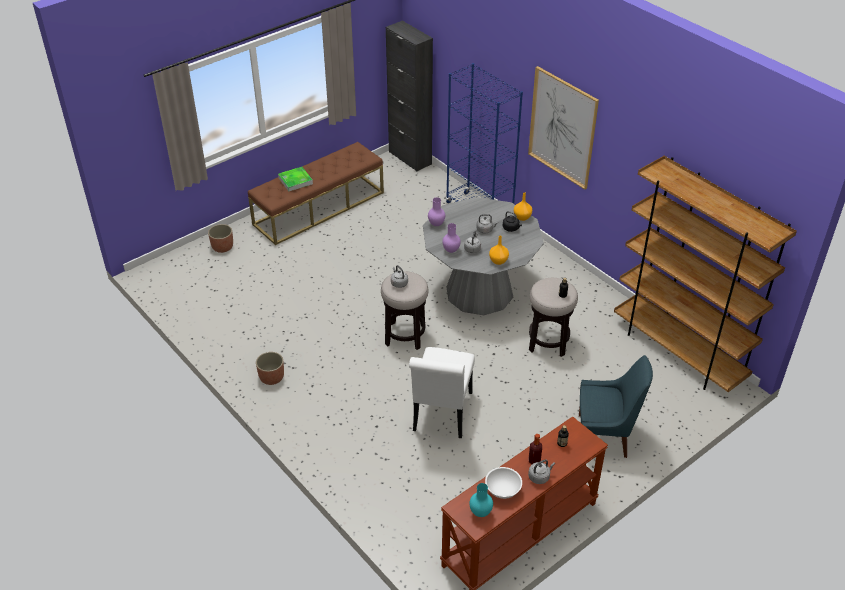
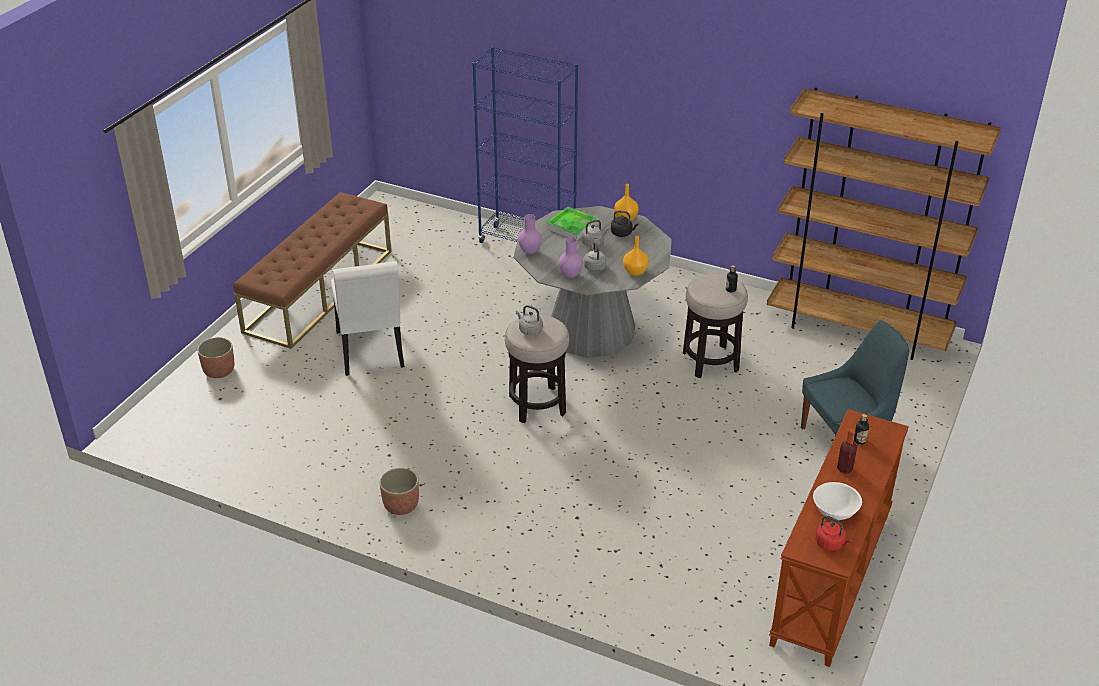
camera: 25 degrees left, 5 degrees down
tray [278,167,313,191] -> tray moved to [546,207,598,240]
black cabinet [386,21,433,172] -> none
white chair [409,347,475,438] -> white chair moved to [331,261,405,376]
turquoise vase [470,483,493,517] -> red kettle [815,516,852,551]
picture [528,66,599,189] -> none
grey kettle [528,460,555,484] -> none

